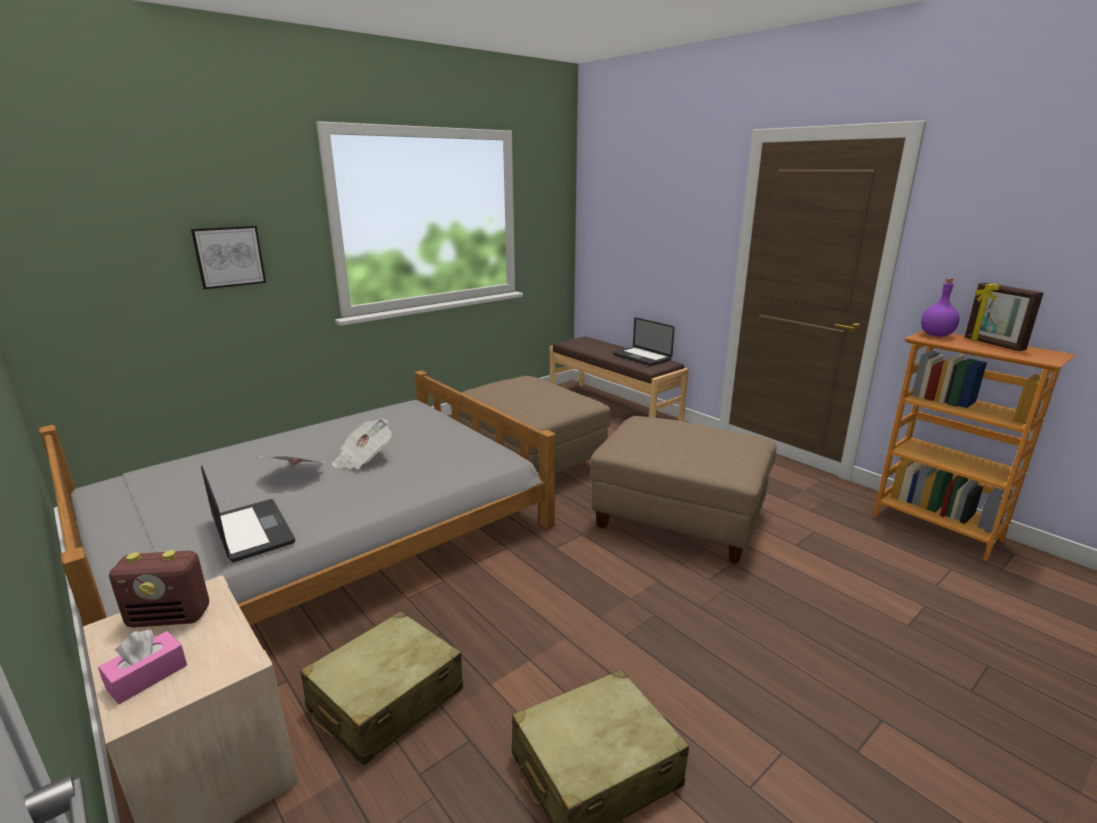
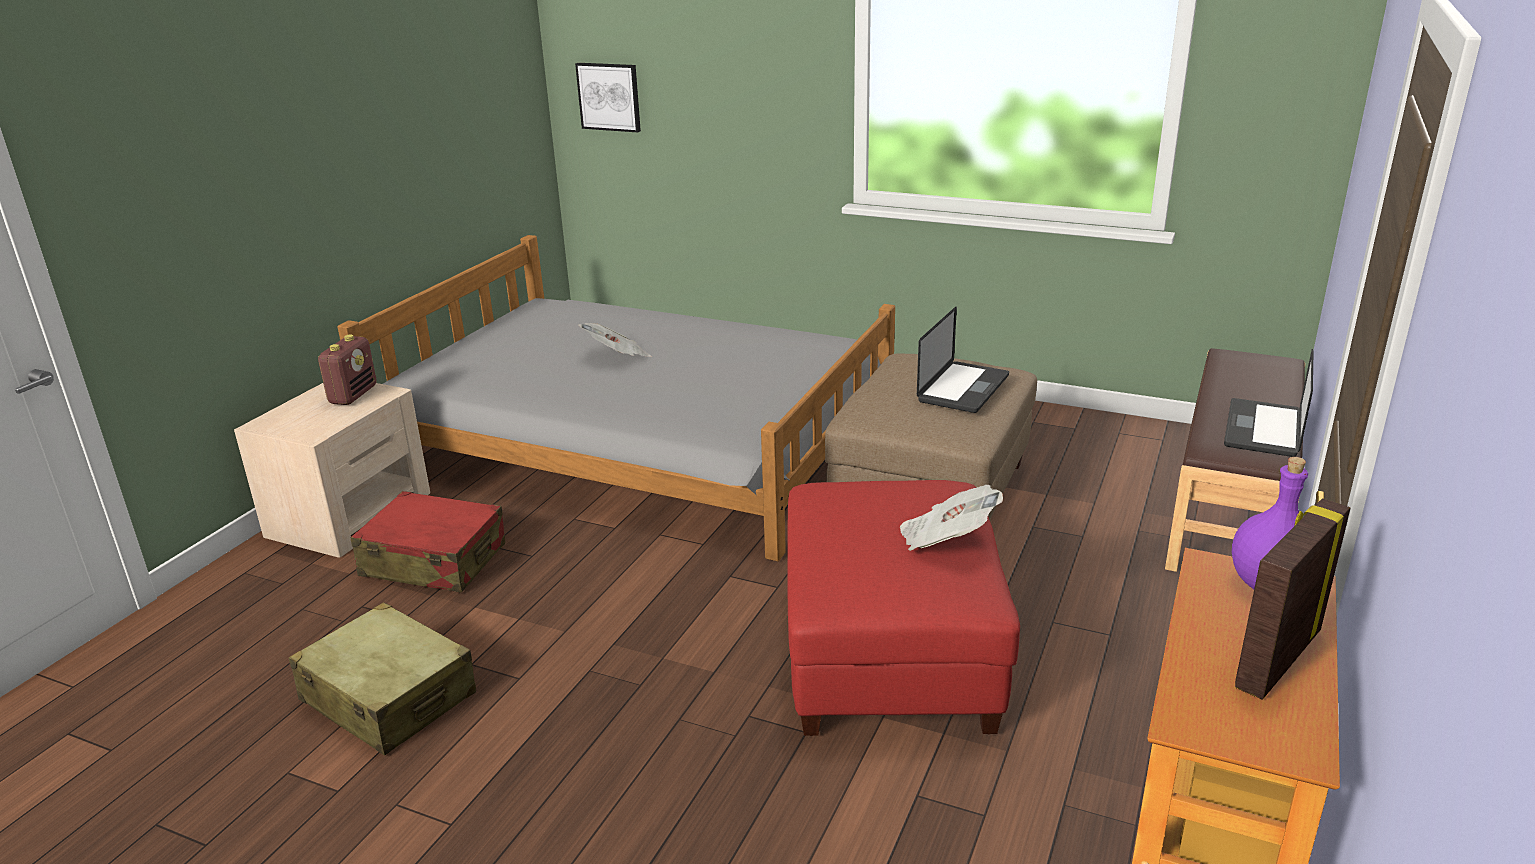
camera: 65 degrees right, 5 degrees up
pink tissue box [98,630,187,704] -> none
radio [109,550,209,628] -> radio turned 135 degrees counterclockwise [318,335,377,405]
picture [191,226,266,289] -> picture moved to [575,63,641,132]
laptop [201,466,295,562] -> laptop moved to [917,307,1009,413]
beige suitcase [300,611,463,765] -> red suitcase [351,491,505,593]
newspaper [332,419,392,469] -> newspaper moved to [900,485,1003,551]
beige ottoman [590,416,777,564] -> red ottoman [788,480,1020,736]

